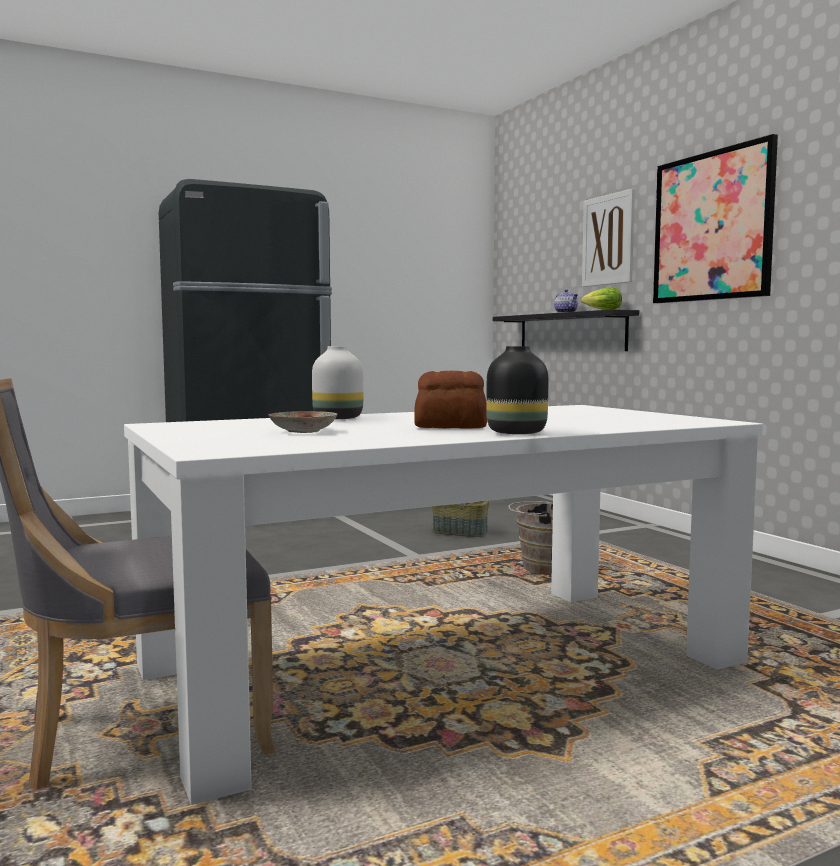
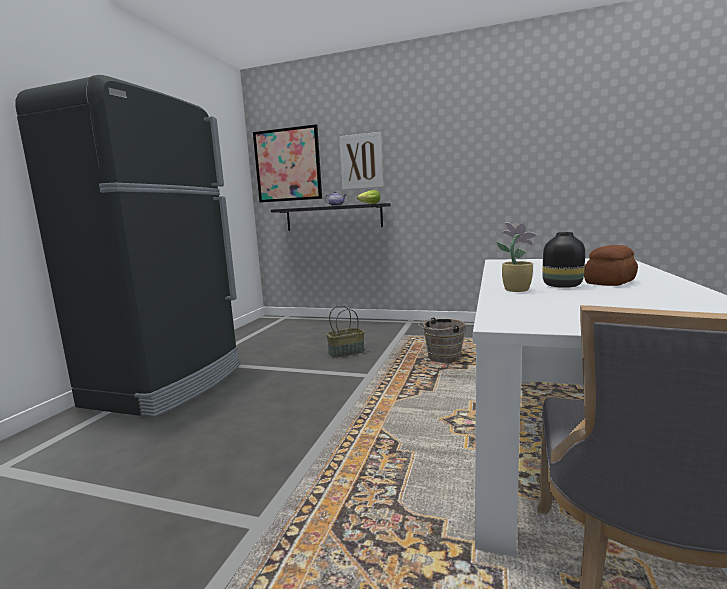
camera: 45 degrees left, 5 degrees up
plate [269,411,338,433] -> none
white vase [312,346,363,419] -> potted plant [496,222,537,292]
black vase [486,346,548,434] -> black vase moved to [542,232,585,288]
picture [653,134,778,303] -> picture moved to [253,124,322,203]

